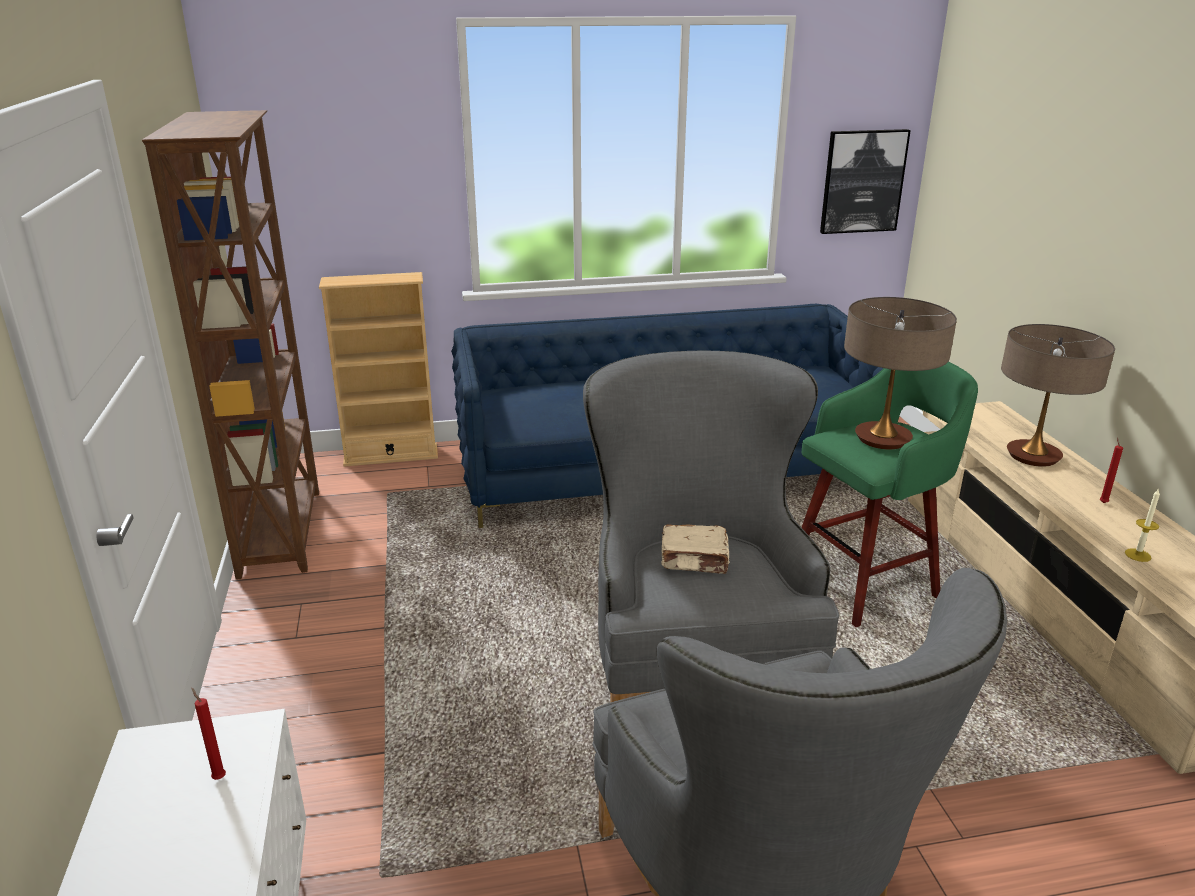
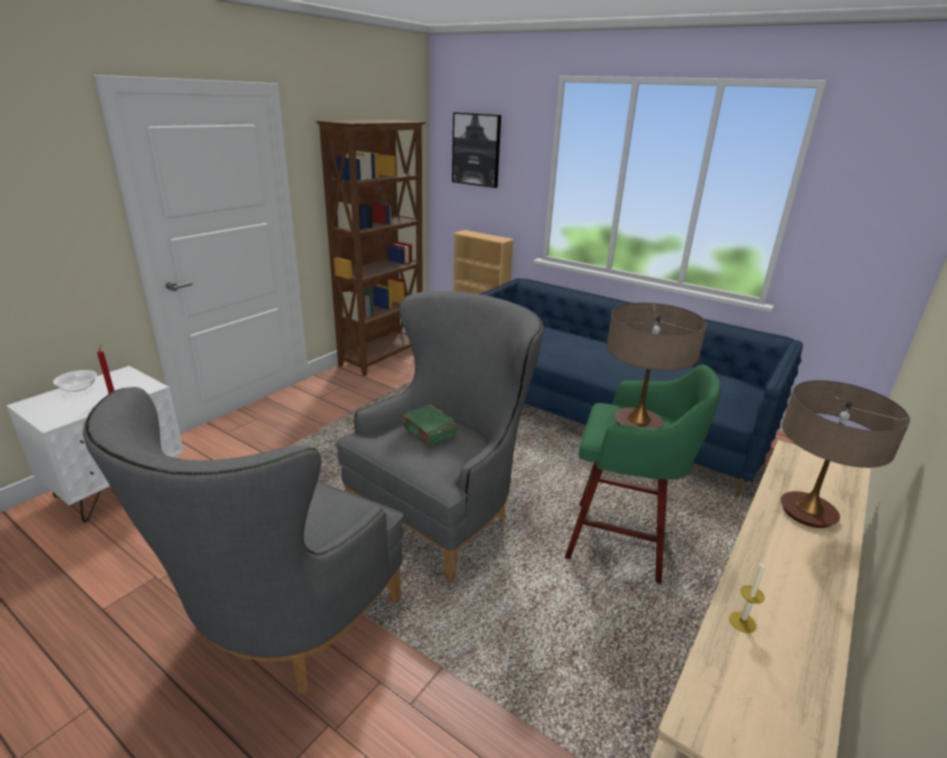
camera: 45 degrees right, 0 degrees up
beige book [661,524,730,574] -> green book [402,405,457,447]
picture [820,129,911,234] -> picture moved to [452,112,501,188]
red candle [1100,437,1123,503] -> none
none -> bowl [53,370,97,392]

